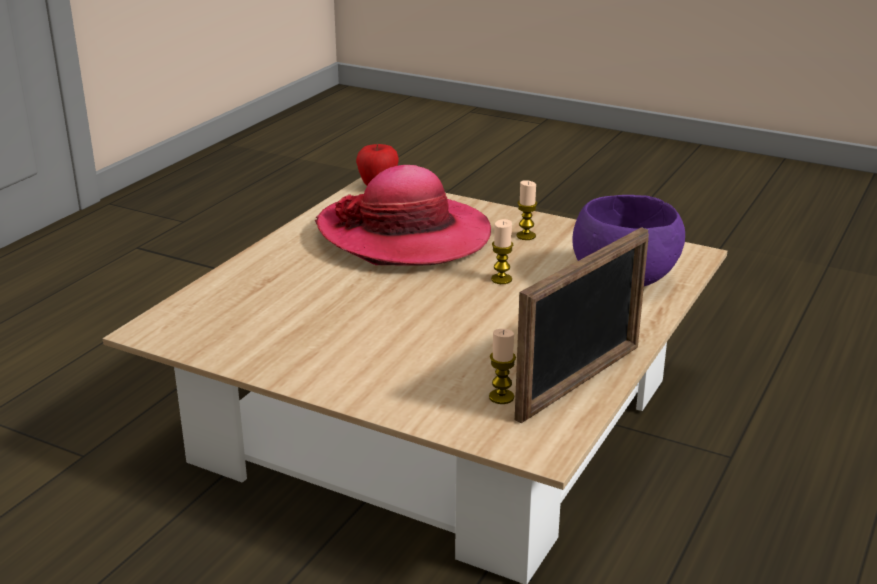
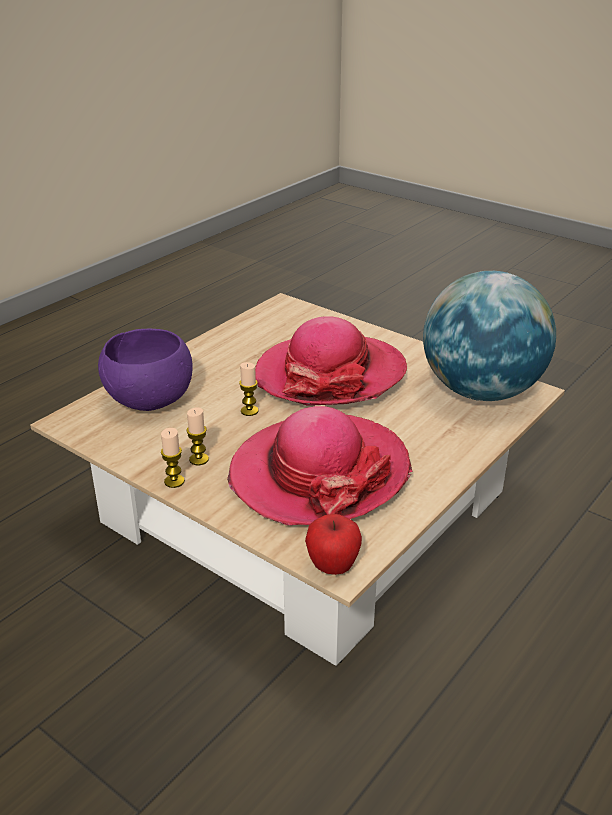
camera: 170 degrees left, 5 degrees up
candle [489,329,516,404] -> candle moved to [161,428,185,488]
picture frame [515,227,649,423] -> none
none -> hat [255,316,407,406]
none -> globe [423,271,556,401]

